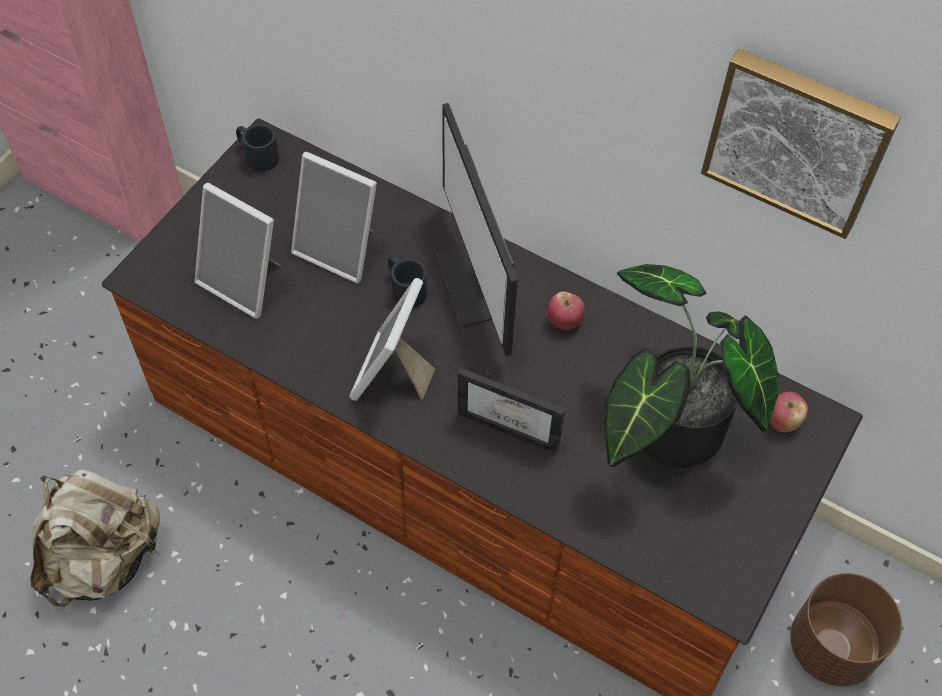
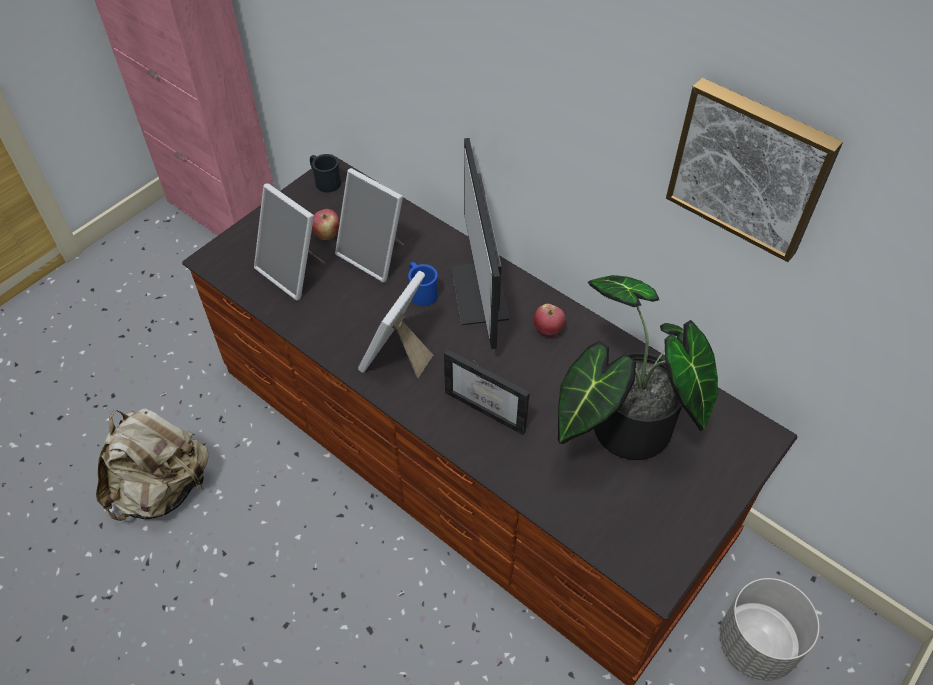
camera: 10 degrees right, 5 degrees down
black mug [388,256,427,308] -> blue mug [408,262,438,306]
apple [770,391,808,432] -> apple moved to [312,209,340,240]
brown planter [790,573,902,686] -> grey planter [720,578,820,681]

